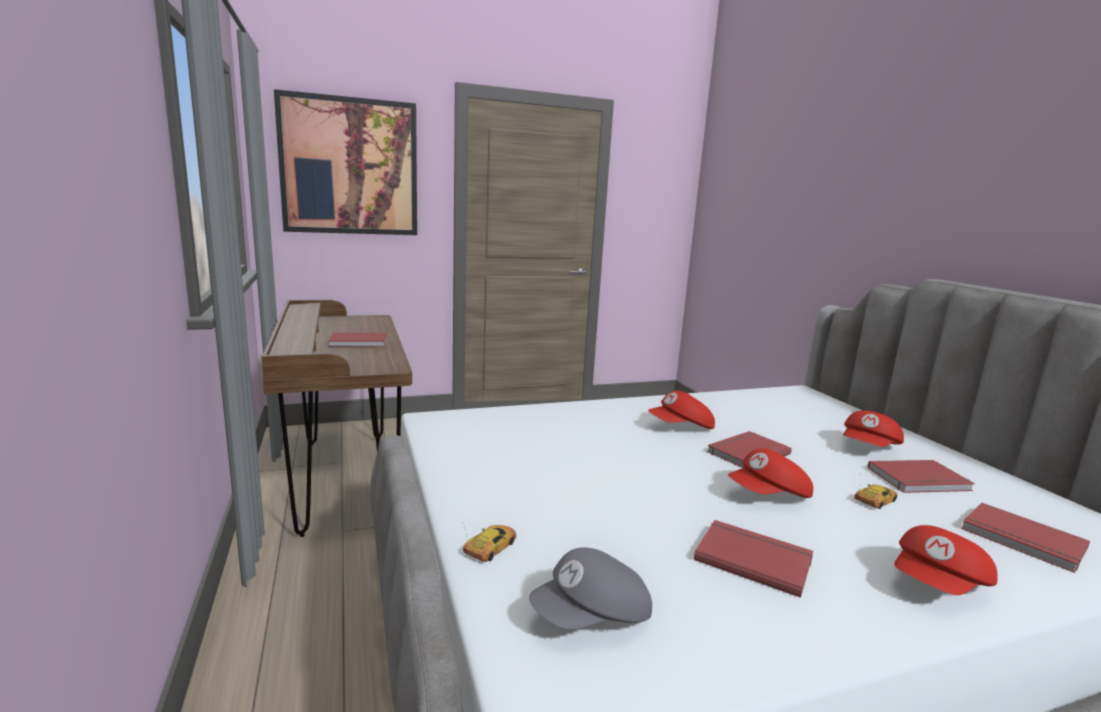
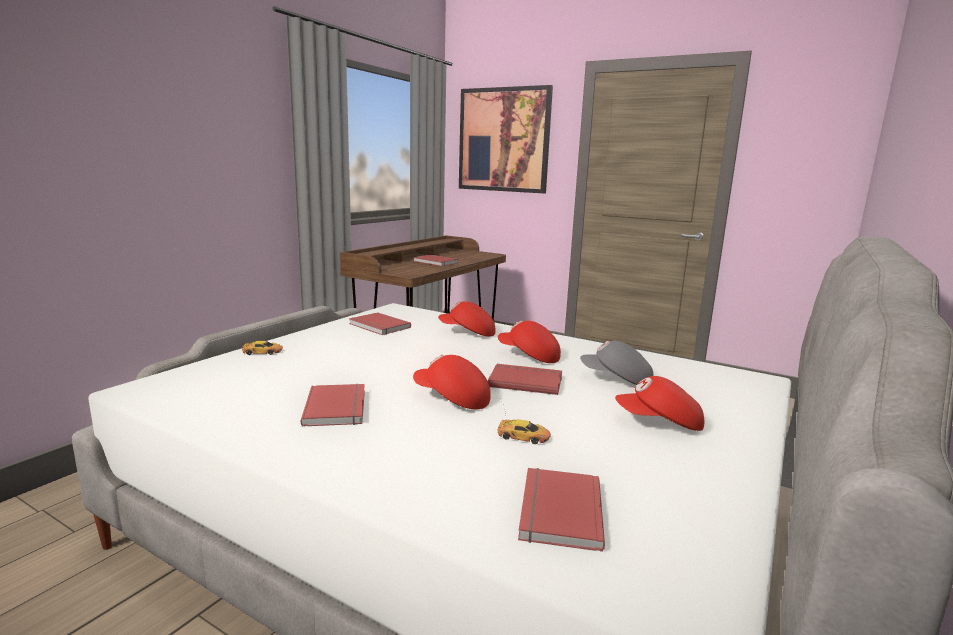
camera: 50 degrees right, 0 degrees up
grey cap [529,548,652,630] -> grey cap moved to [580,341,654,385]
red book [868,460,975,493] -> red book moved to [349,312,411,335]
red cap [894,525,998,595] -> red cap moved to [438,301,495,336]

